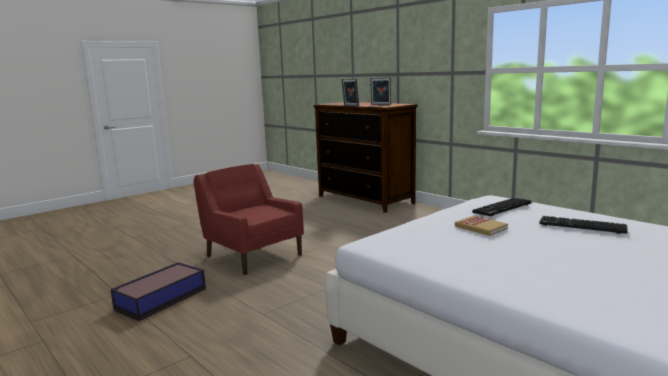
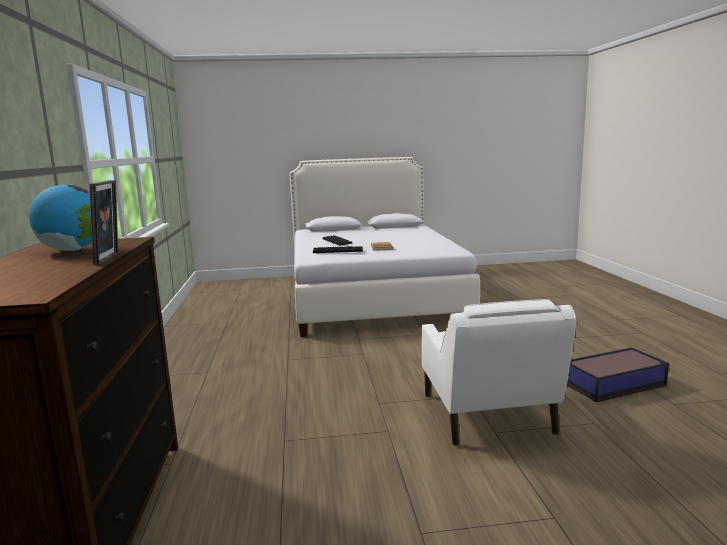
camera: 145 degrees left, 0 degrees up
red armchair [194,164,304,275] -> white armchair [422,299,576,446]
picture frame [370,77,391,105] -> globe [29,184,92,251]

